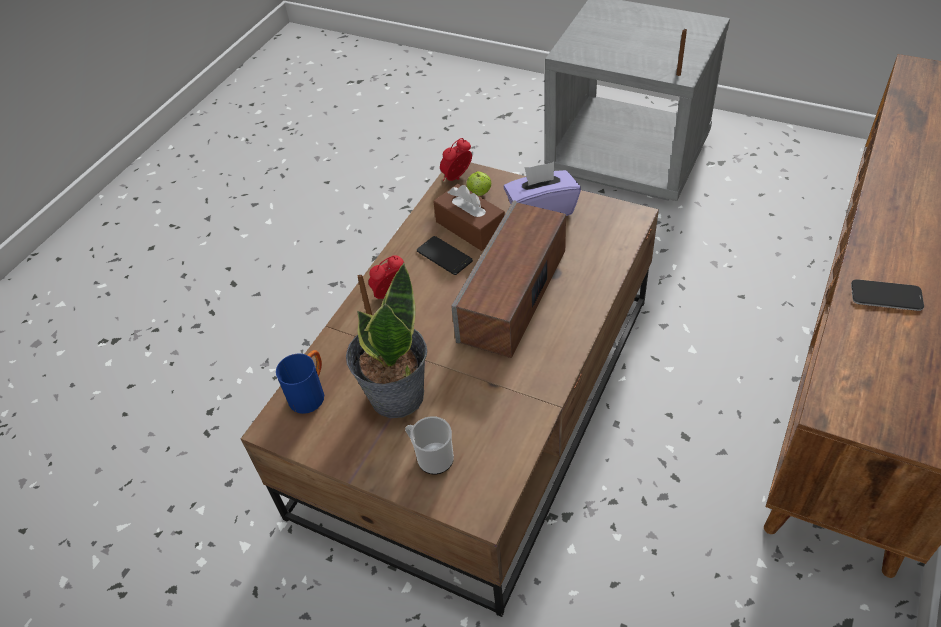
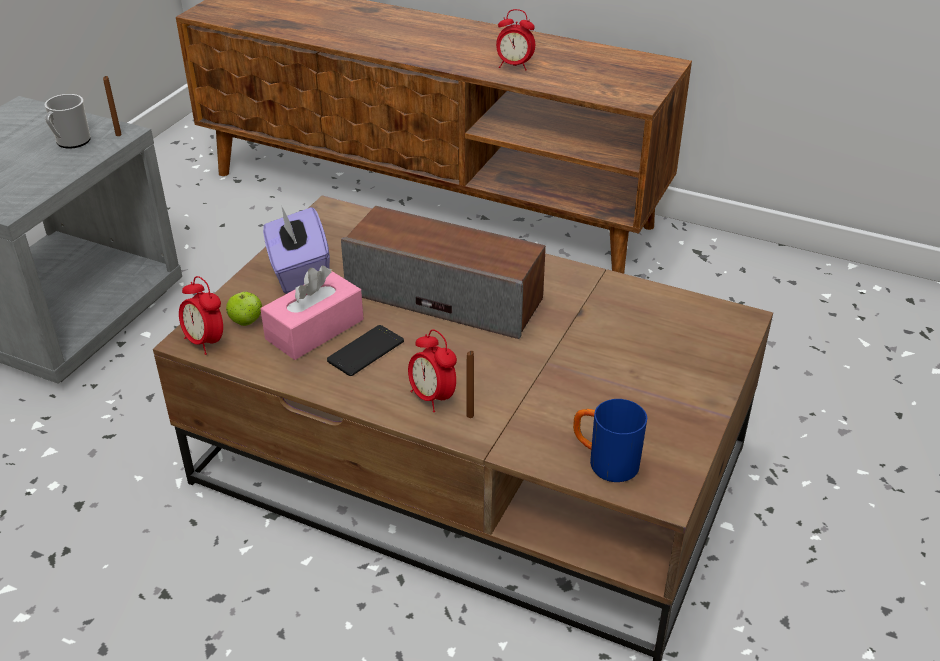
camera: 95 degrees left, 10 degrees down
potted plant [346,263,427,418] -> none
mug [405,416,454,474] -> mug moved to [45,94,91,149]
brown tissue box [433,184,505,251] -> pink tissue box [260,266,364,360]
phone [851,279,924,311] -> alarm clock [496,9,535,71]

